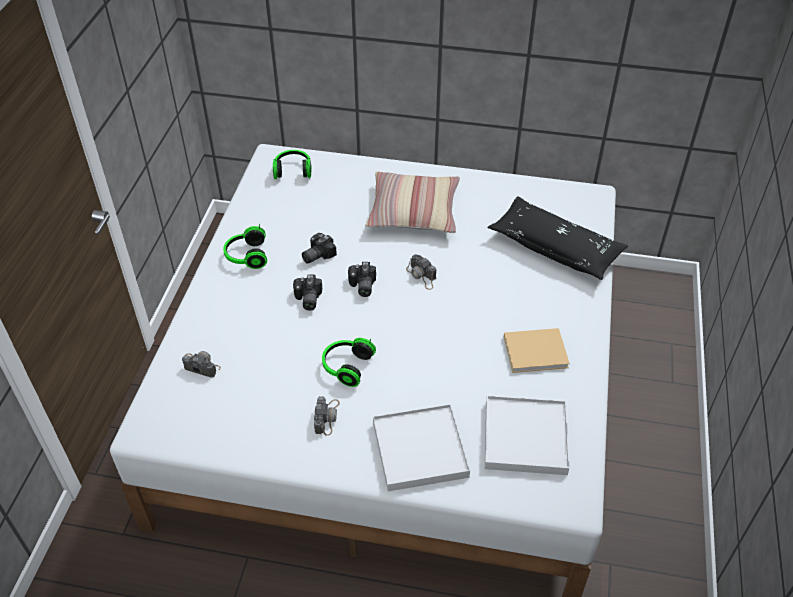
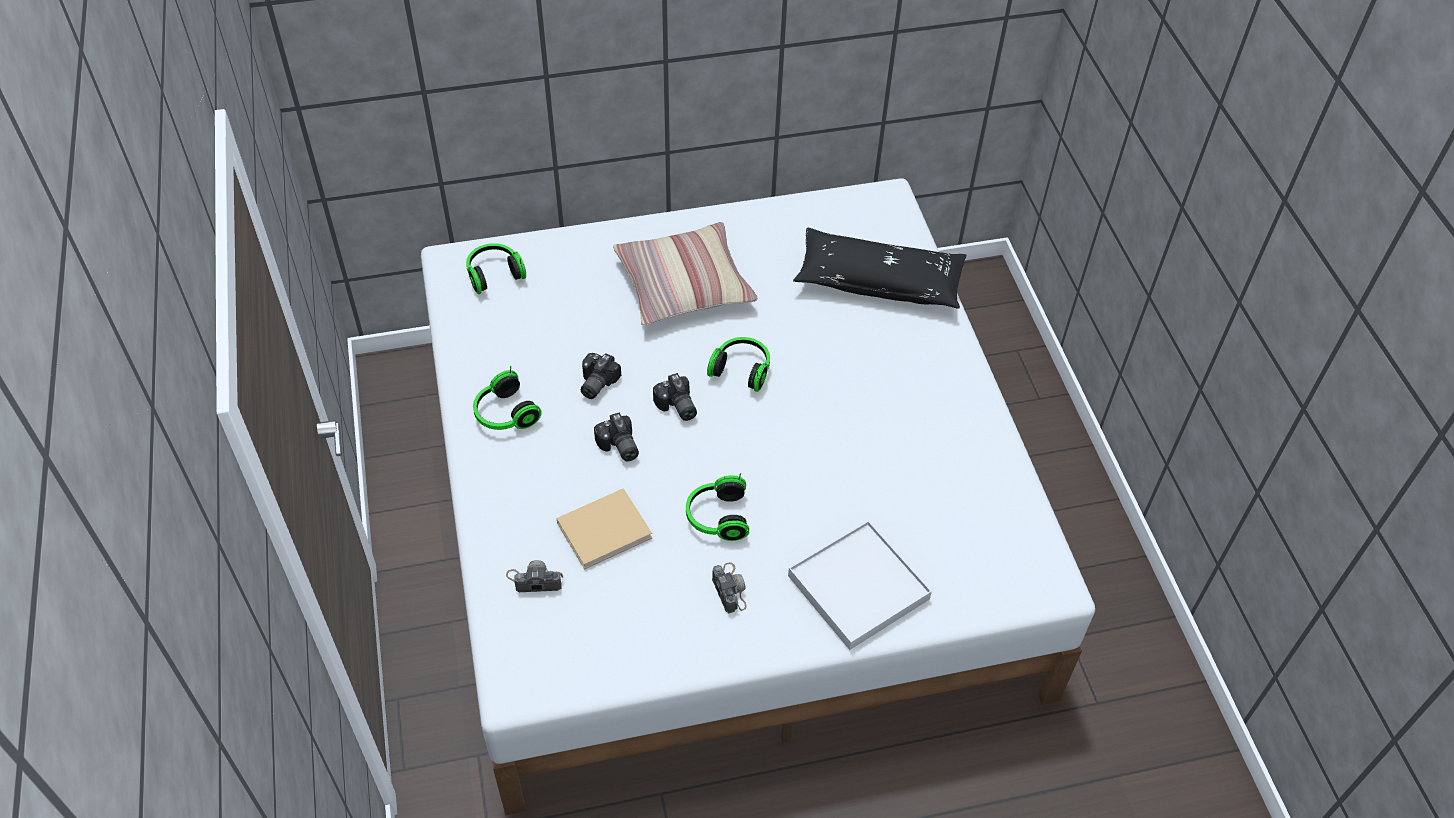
camera: 25 degrees left, 5 degrees up
camera [406,254,436,290] -> headphones [707,337,770,392]
white tray [485,395,570,475] -> none
beige book [504,328,570,373] -> beige book moved to [556,488,652,570]

